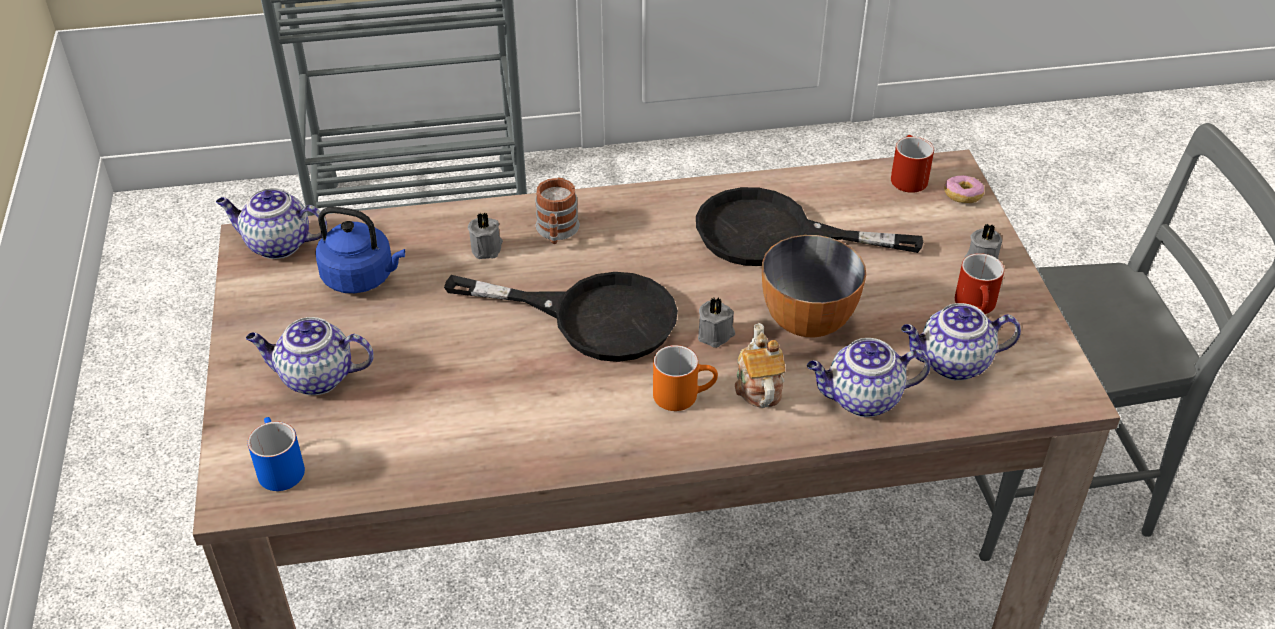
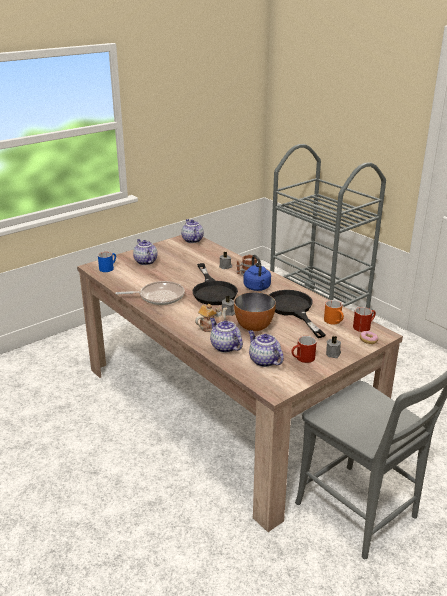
camera: 60 degrees right, 15 degrees down
blue kettle [315,207,405,293] -> blue kettle moved to [243,255,271,291]
orange mug [653,345,718,411] -> orange mug moved to [324,300,344,324]
none -> frying pan [115,281,185,305]

